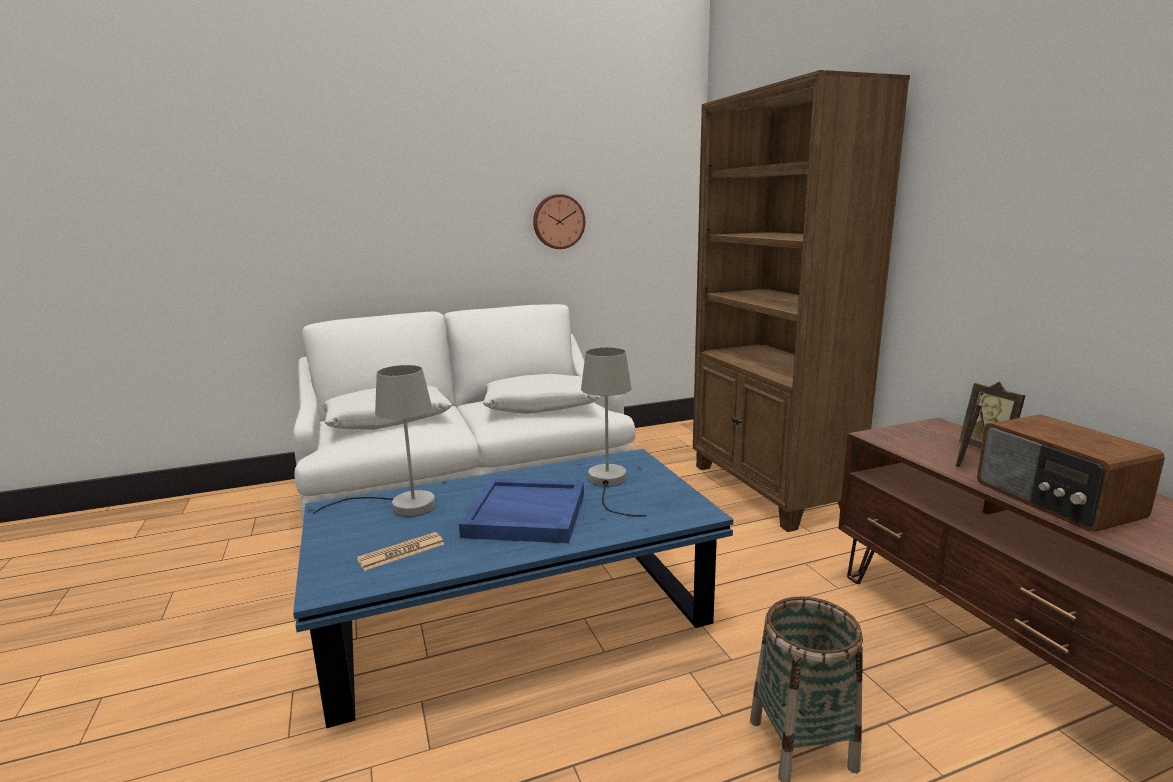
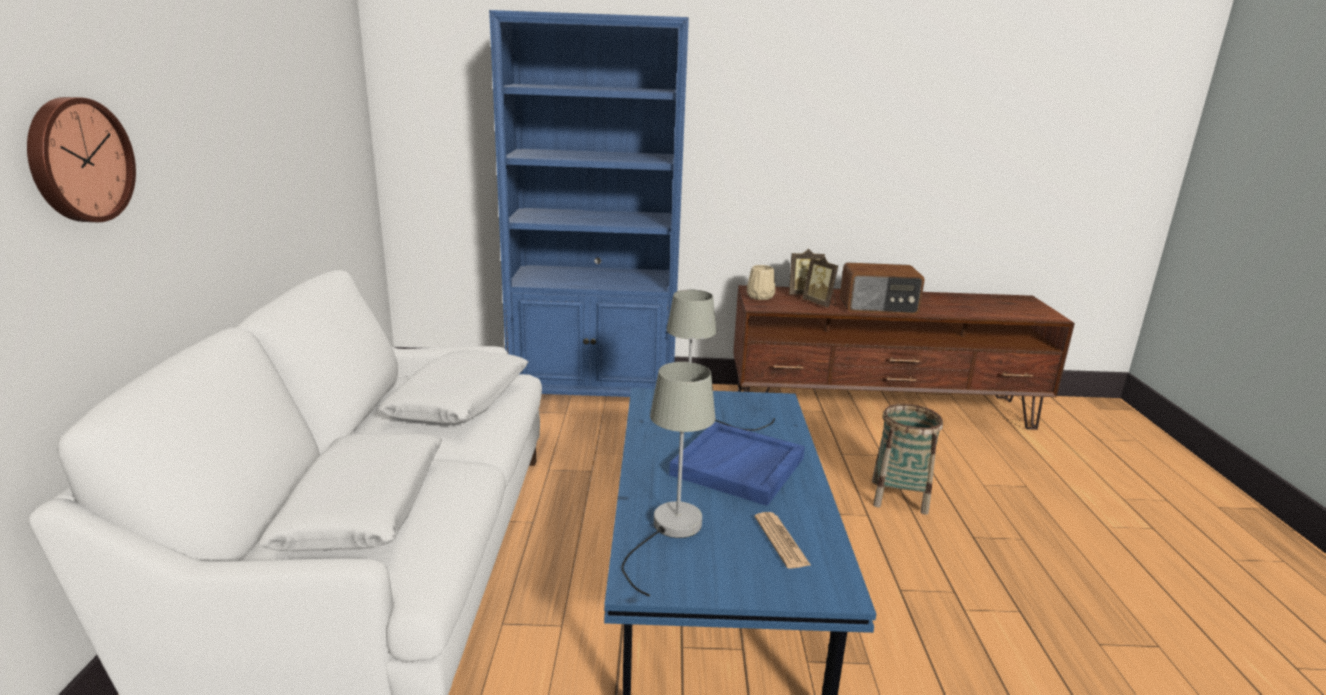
camera: 70 degrees left, 5 degrees up
wall clock [533,194,585,249] -> wall clock moved to [27,97,136,222]
brown bookcase [693,70,910,532] -> blue bookcase [489,10,689,397]
none -> beige vase [747,265,775,300]

